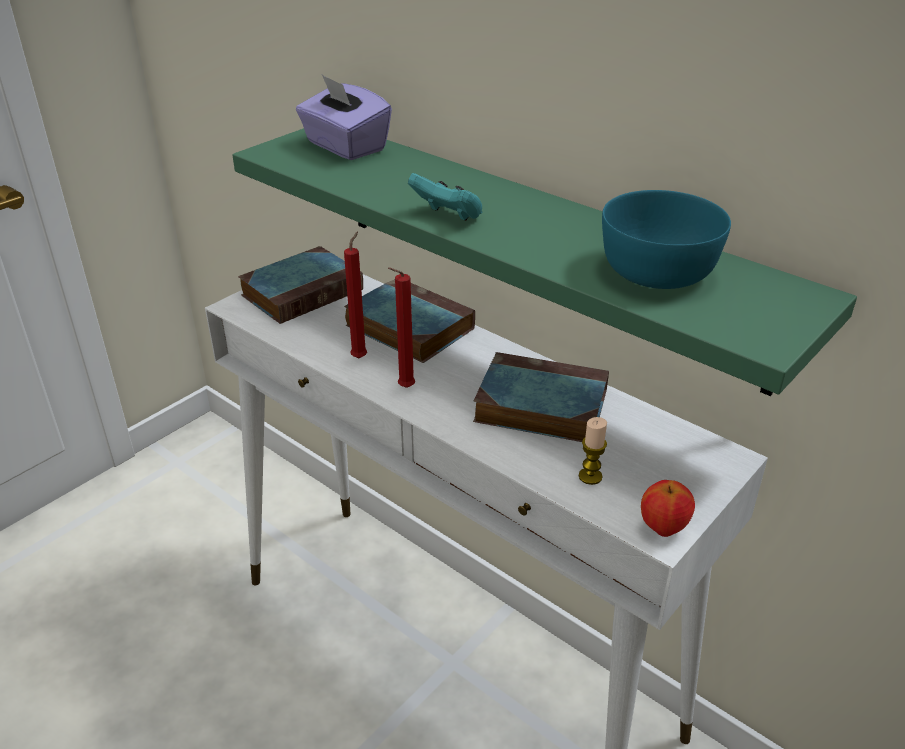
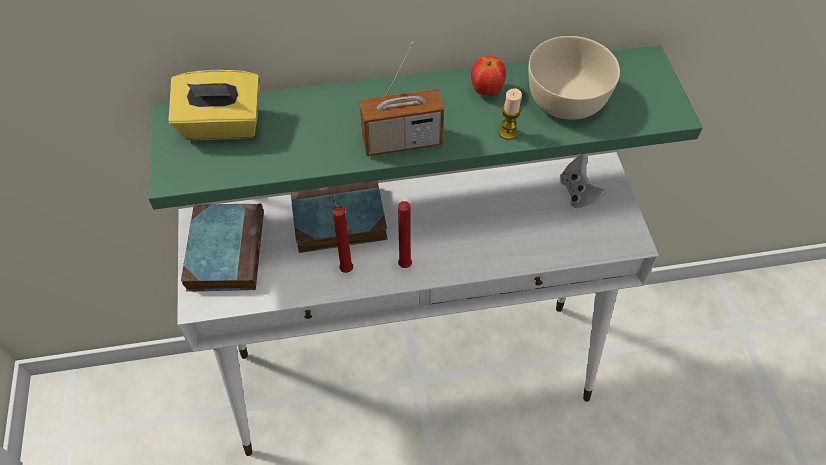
camera: 50 degrees left, 20 degrees up
purple tissue box [296,75,392,160] -> yellow tissue box [168,70,260,140]
turquoise game controller [408,173,482,221] -> radio [359,42,444,156]
book [473,352,609,442] -> none
candle [579,417,607,485] -> candle moved to [499,88,522,140]
turquoise bowl [602,190,731,289] -> beige bowl [528,36,620,120]
apple [641,480,695,537] -> apple moved to [471,56,506,96]
none -> white game controller [560,155,606,208]

